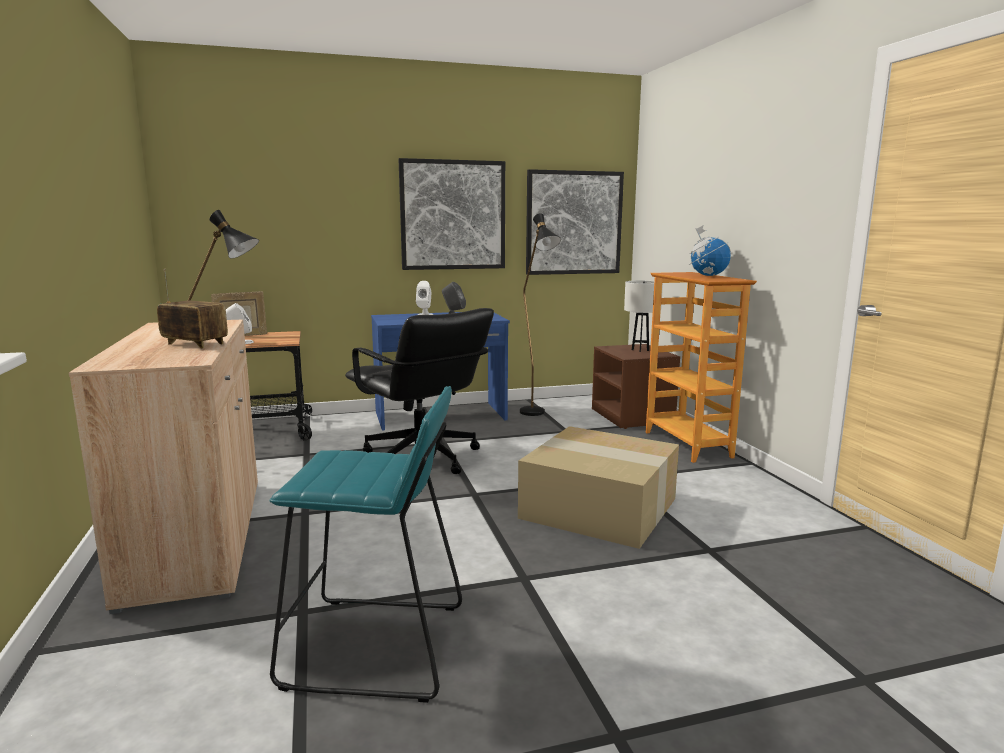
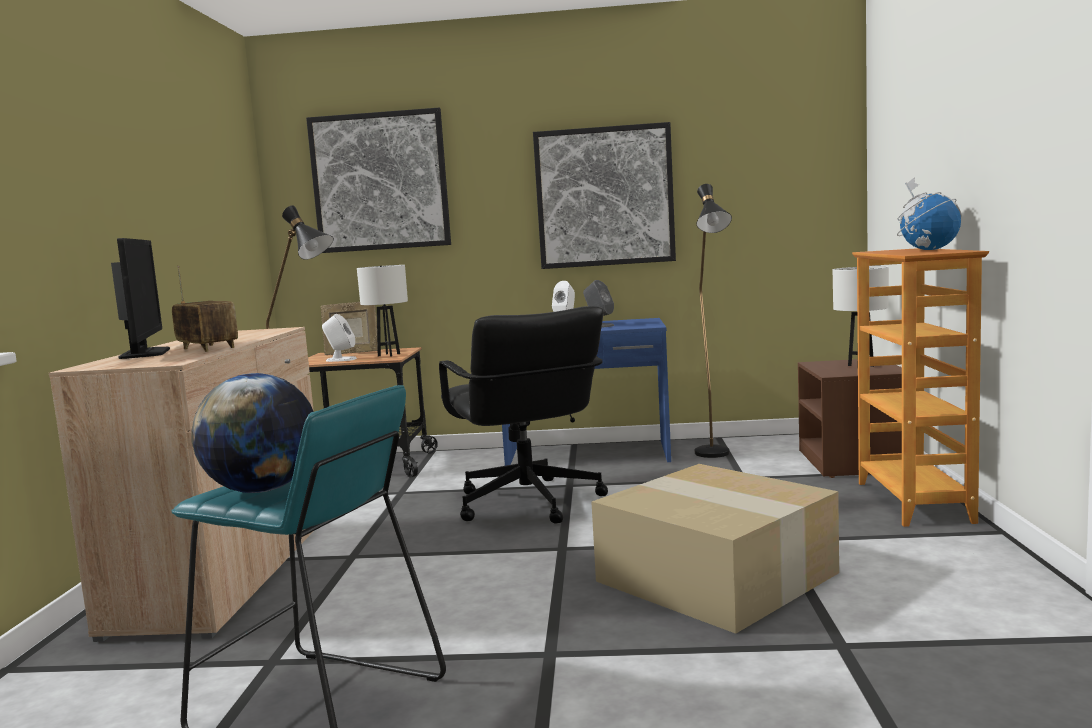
camera: 20 degrees right, 5 degrees down
picture [526,169,624,275] -> picture moved to [306,108,451,253]
none -> monitor [111,238,170,359]
none -> globe [191,373,314,493]
none -> white table lamp [357,265,408,357]

